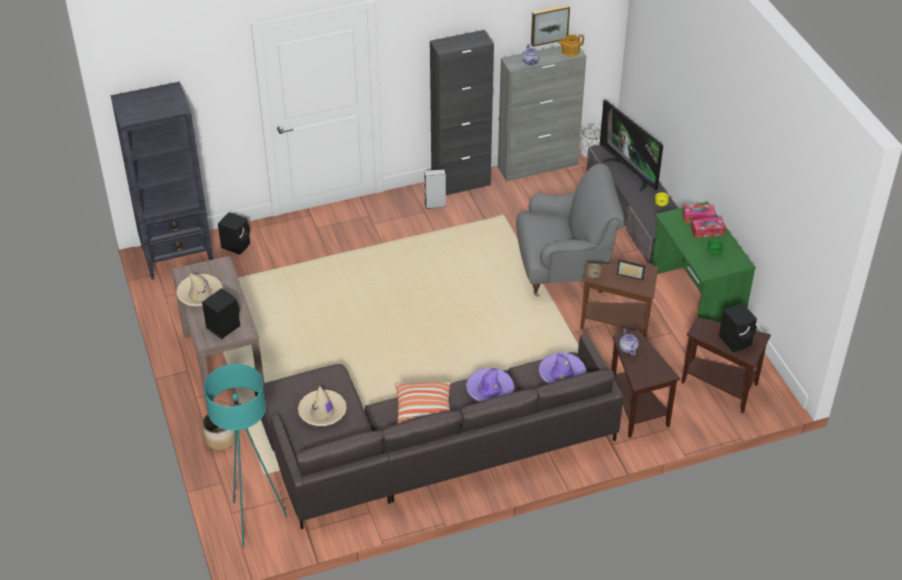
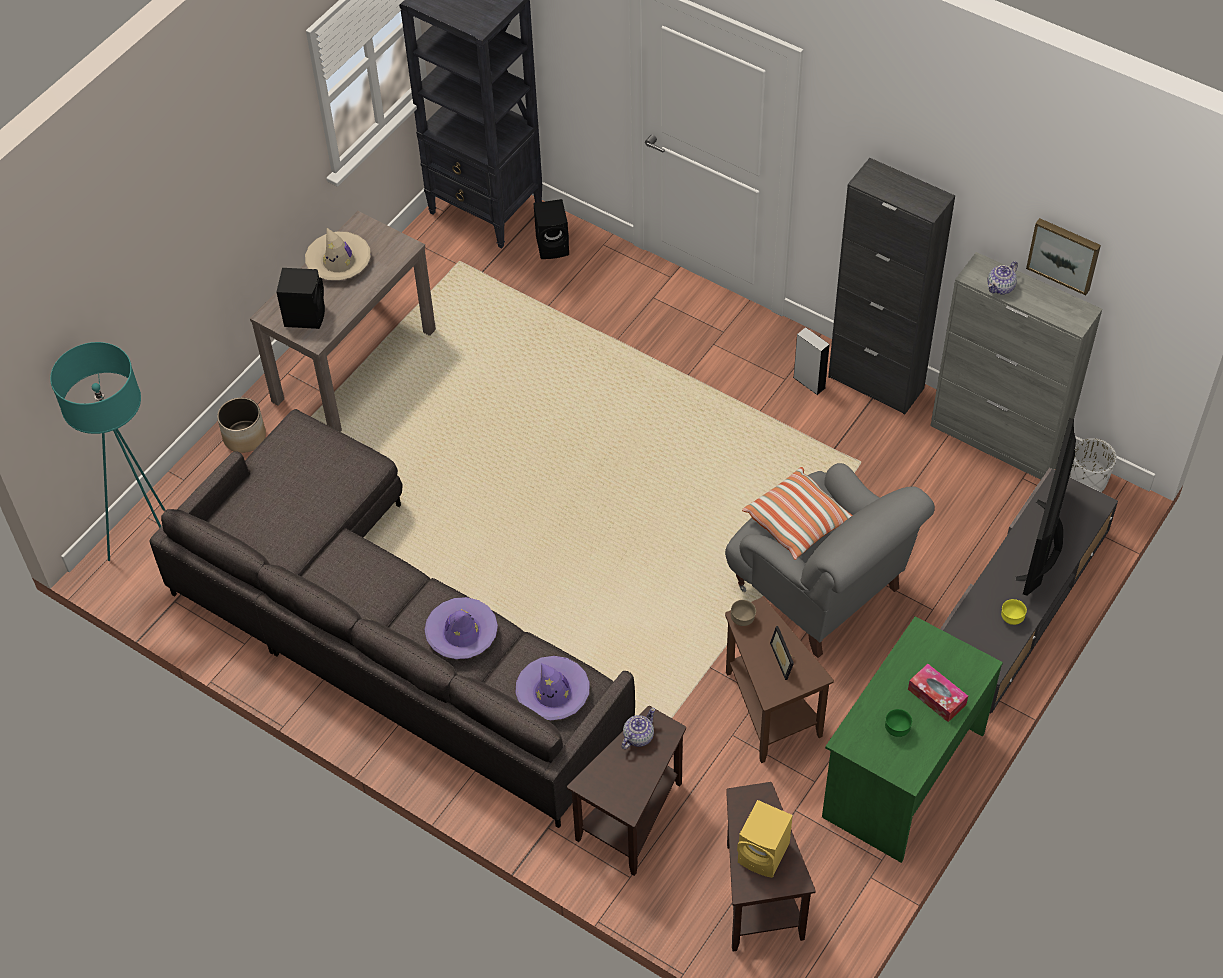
camera: 55 degrees right, 10 degrees up
beige hat [298,386,347,426] -> none
pillow [395,382,451,424] -> pillow moved to [742,467,852,560]
teapot [558,35,584,57] -> none
tissue box [683,204,716,223] -> none
black speaker [719,303,757,352] -> yellow speaker [737,800,793,878]

